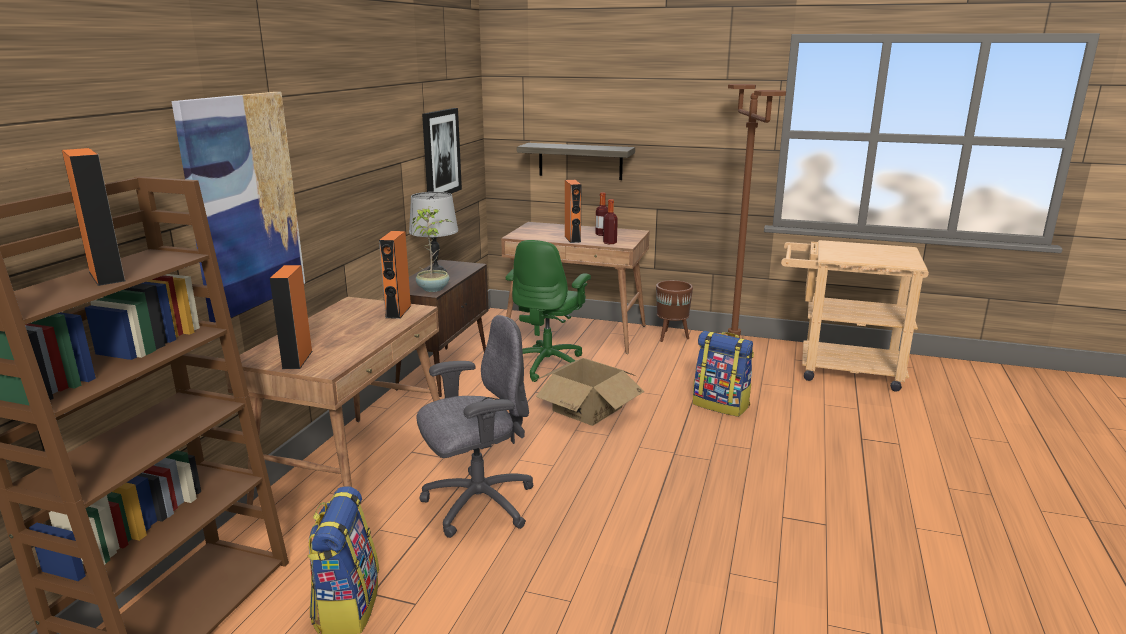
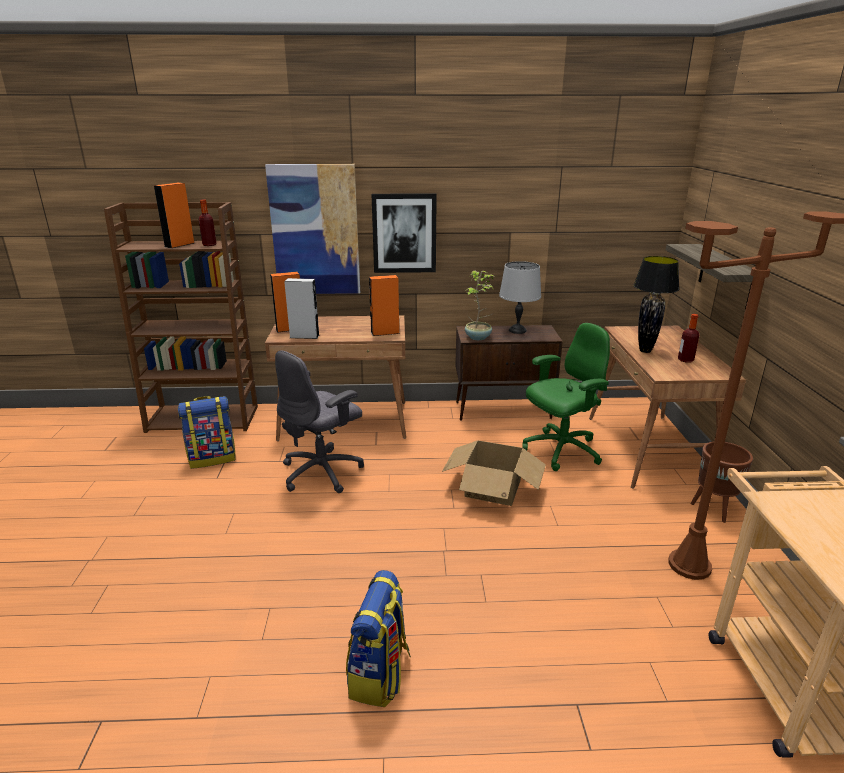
camera: 70 degrees right, 5 degrees up
grey office chair [417,315,533,538] -> grey office chair turned 90 degrees clockwise [275,350,364,493]
picture [422,108,462,194] -> picture moved to [371,193,437,273]
green office chair [506,240,591,382] -> green office chair turned 150 degrees clockwise [522,323,610,471]
orange speaker [564,180,581,243] -> black table lamp [633,256,679,353]
bottle [603,199,618,244] -> bottle moved to [199,200,217,246]
backpack [693,331,754,417] -> backpack moved to [346,570,411,708]
none -> grey speaker [284,278,319,339]

